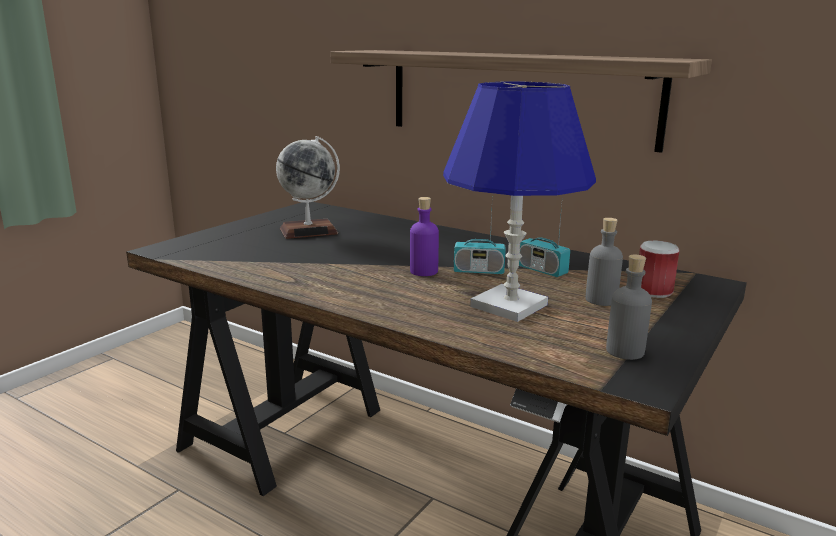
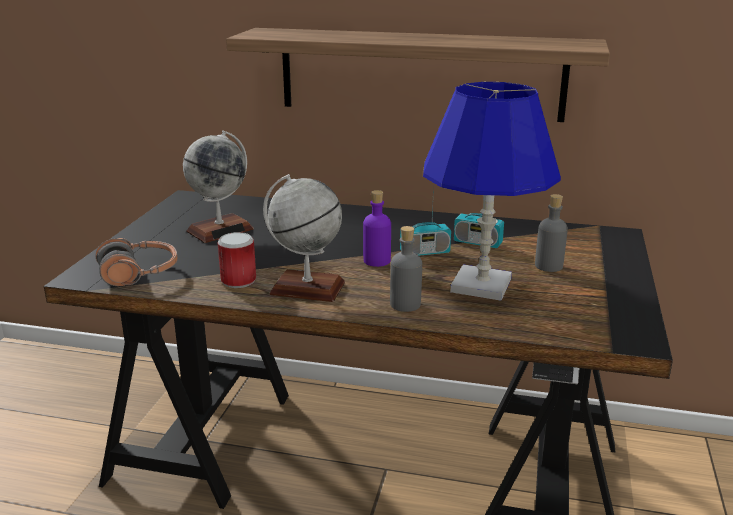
camera: 20 degrees left, 5 degrees up
grey bottle [606,255,652,360] -> grey bottle moved to [390,226,422,312]
can [639,241,679,298] -> can moved to [217,232,256,288]
none -> headphones [96,238,178,286]
none -> globe [263,174,345,302]

